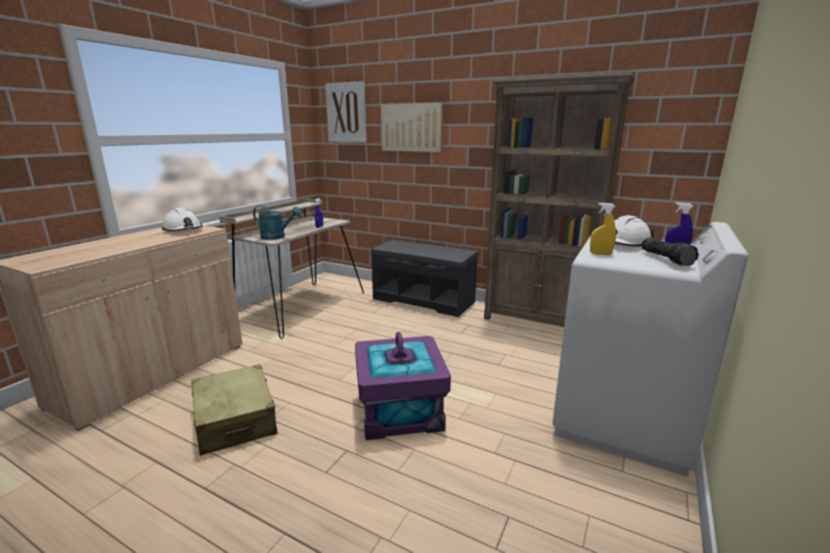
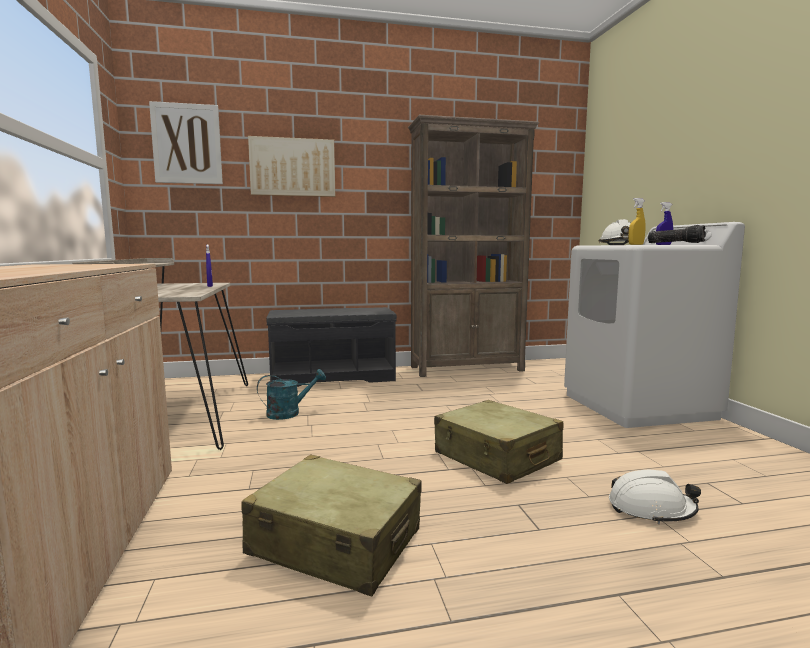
camera: 40 degrees left, 10 degrees down
white hard hat [162,208,202,231] -> white hard hat moved to [609,470,701,524]
turquoise watering can [253,205,302,240] -> turquoise watering can moved to [257,369,326,420]
purple storage box [355,332,451,440] -> beige suitcase [434,400,563,484]

